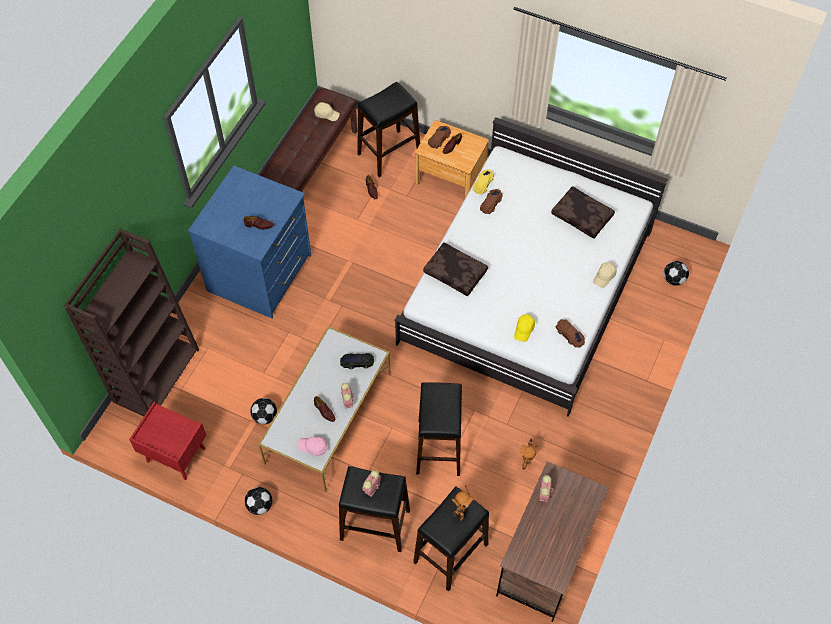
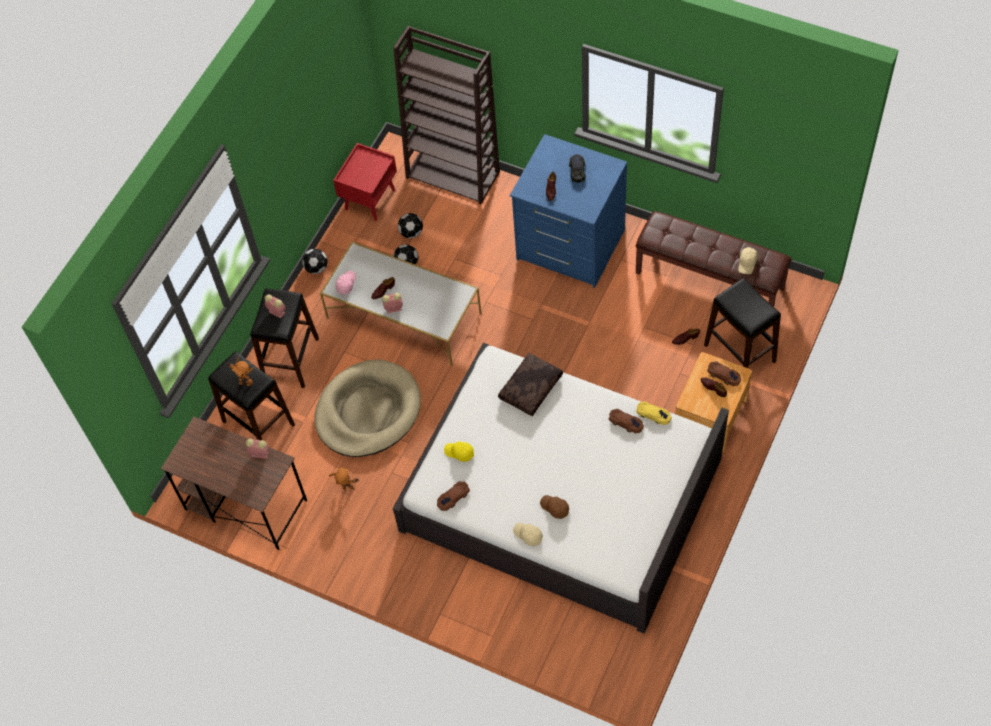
camera: 95 degrees right, 0 degrees up
black toy car [340,353,374,369] -> black toy car moved to [569,154,586,183]
black stool [416,382,462,476] -> beige dog bed [314,359,421,457]
brown pillow [551,186,615,239] -> none
football [664,261,689,286] -> football moved to [398,213,423,238]
none -> brown cap [540,495,569,519]

